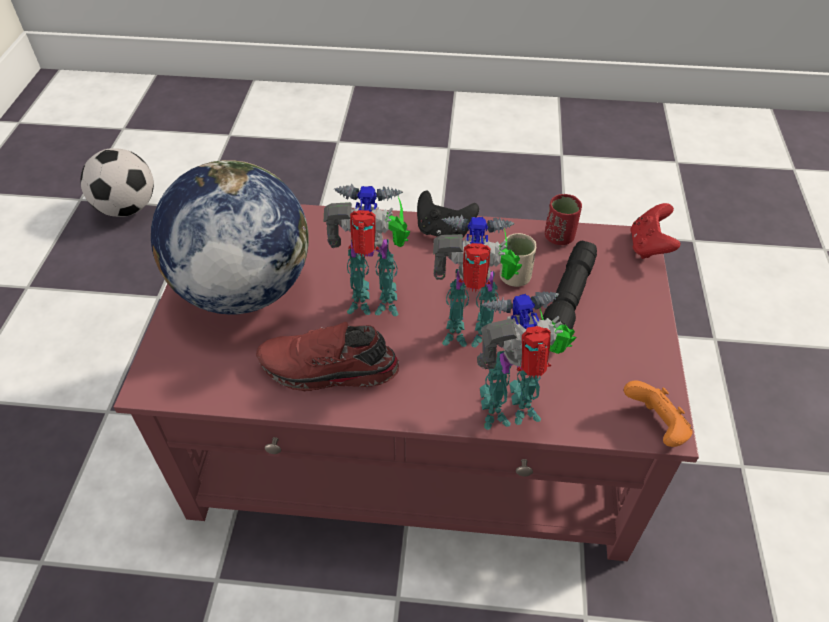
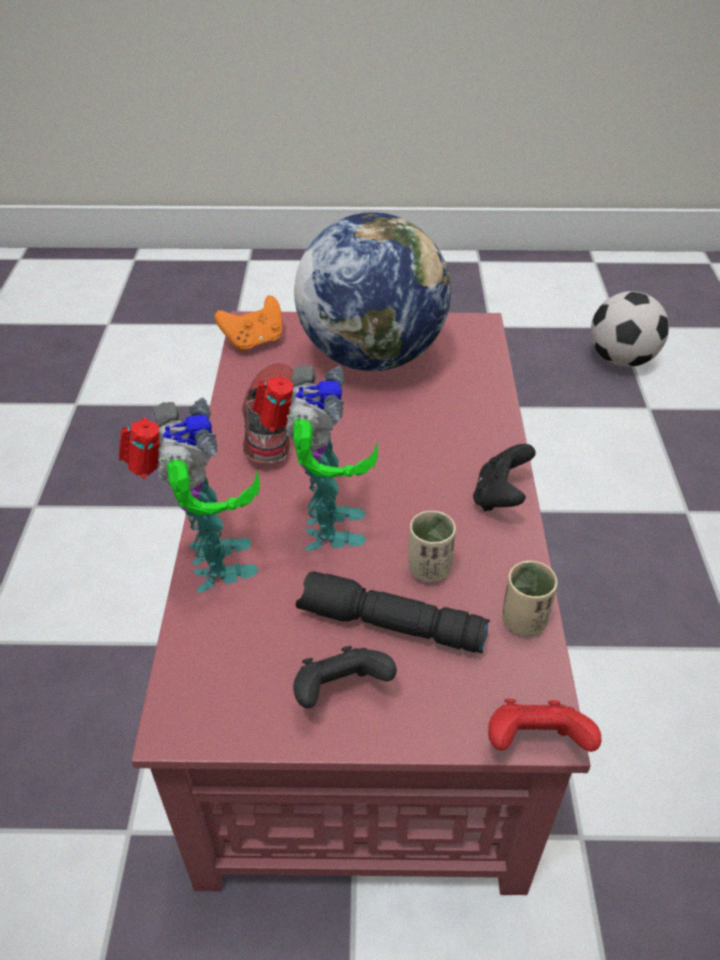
camera: 85 degrees right, 5 degrees down
toy robot [324,184,410,316] -> none
red cup [545,194,582,245] -> beige cup [502,560,557,636]
orange game controller [624,381,692,447] -> orange game controller moved to [215,295,282,352]
none -> black game controller [293,646,397,708]

